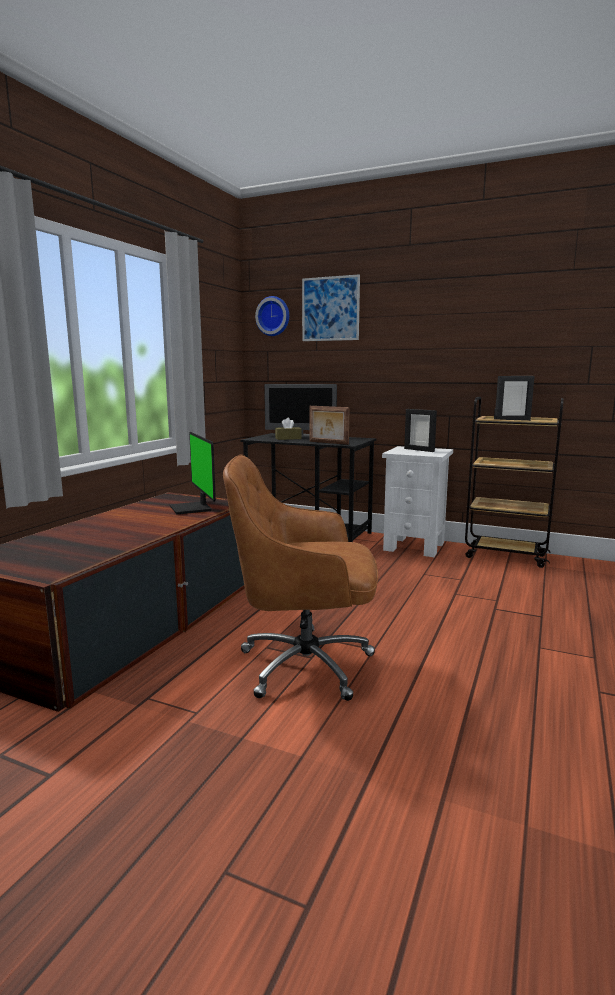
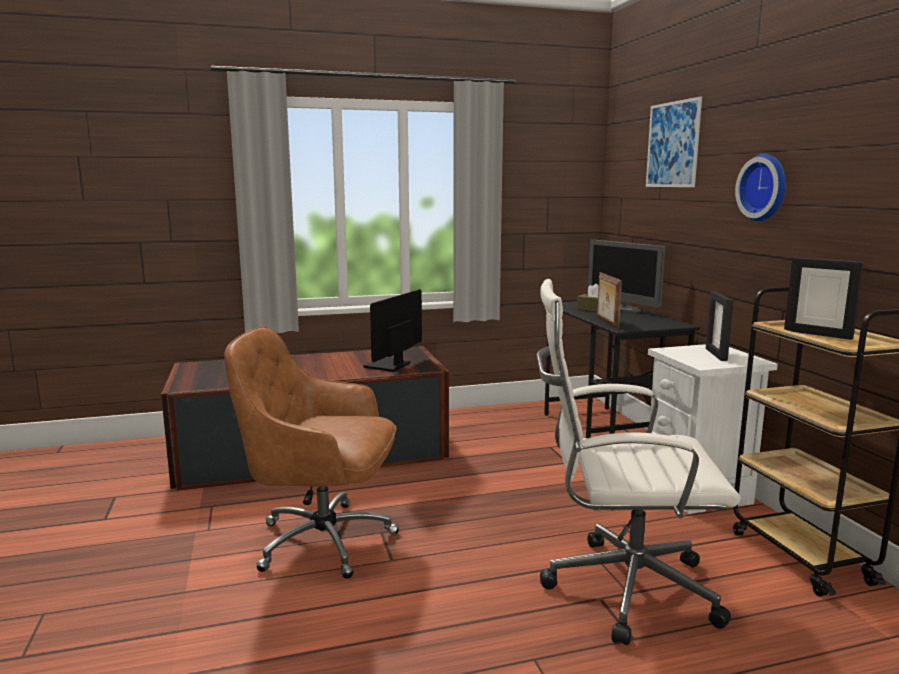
camera: 50 degrees right, 0 degrees up
brown office chair [223,455,378,701] -> brown office chair turned 45 degrees counterclockwise [224,326,399,579]
wall clock [255,296,289,336] -> wall clock moved to [735,154,786,221]
none -> white office chair [536,279,740,645]

